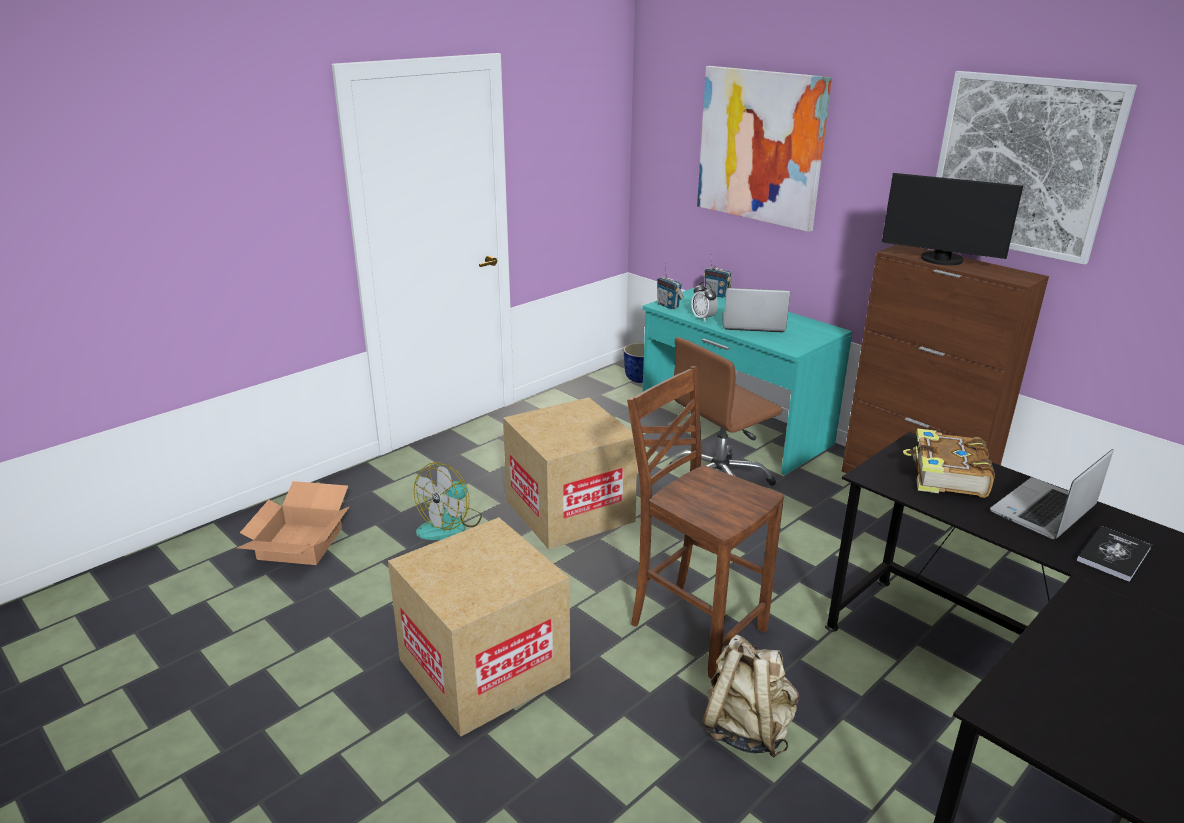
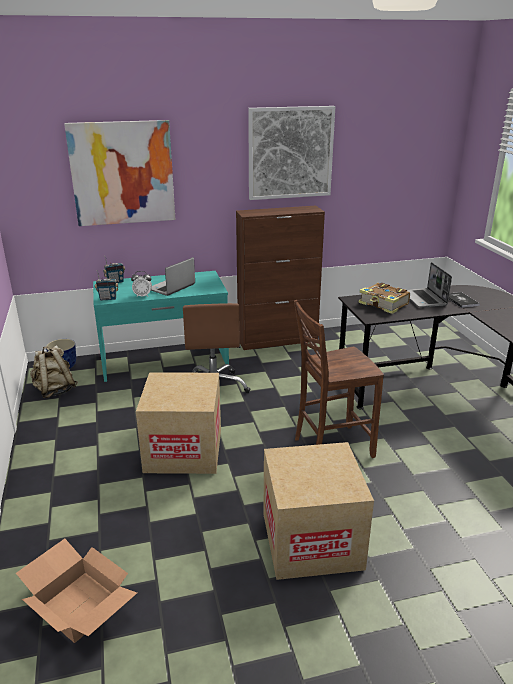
camera: 60 degrees left, 0 degrees up
fan [414,462,482,540] -> none
beige backpack [702,635,799,758] -> beige backpack moved to [30,345,78,398]
monitor [882,173,1023,265] -> none

